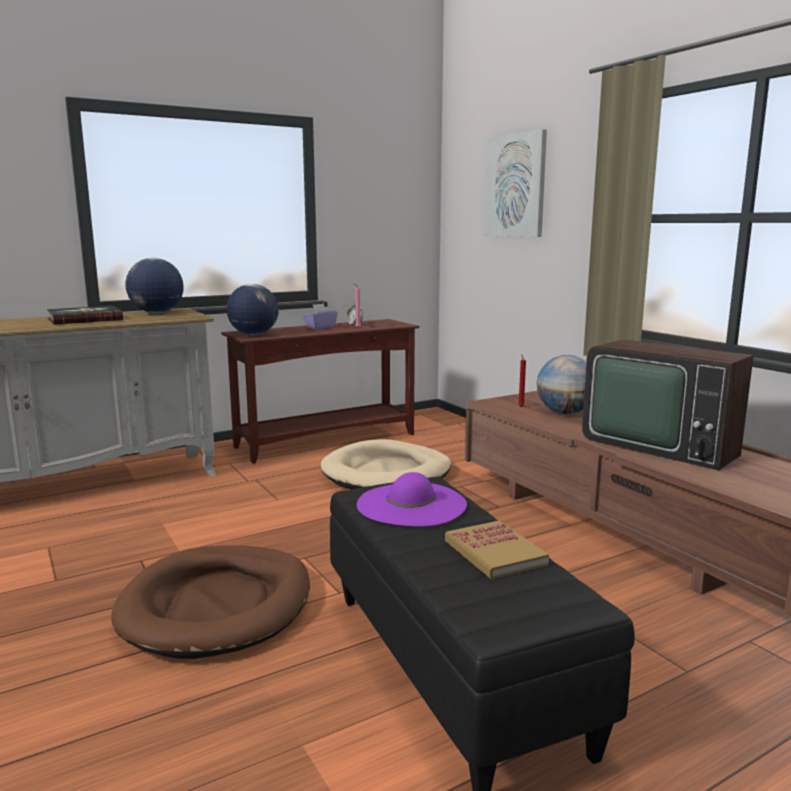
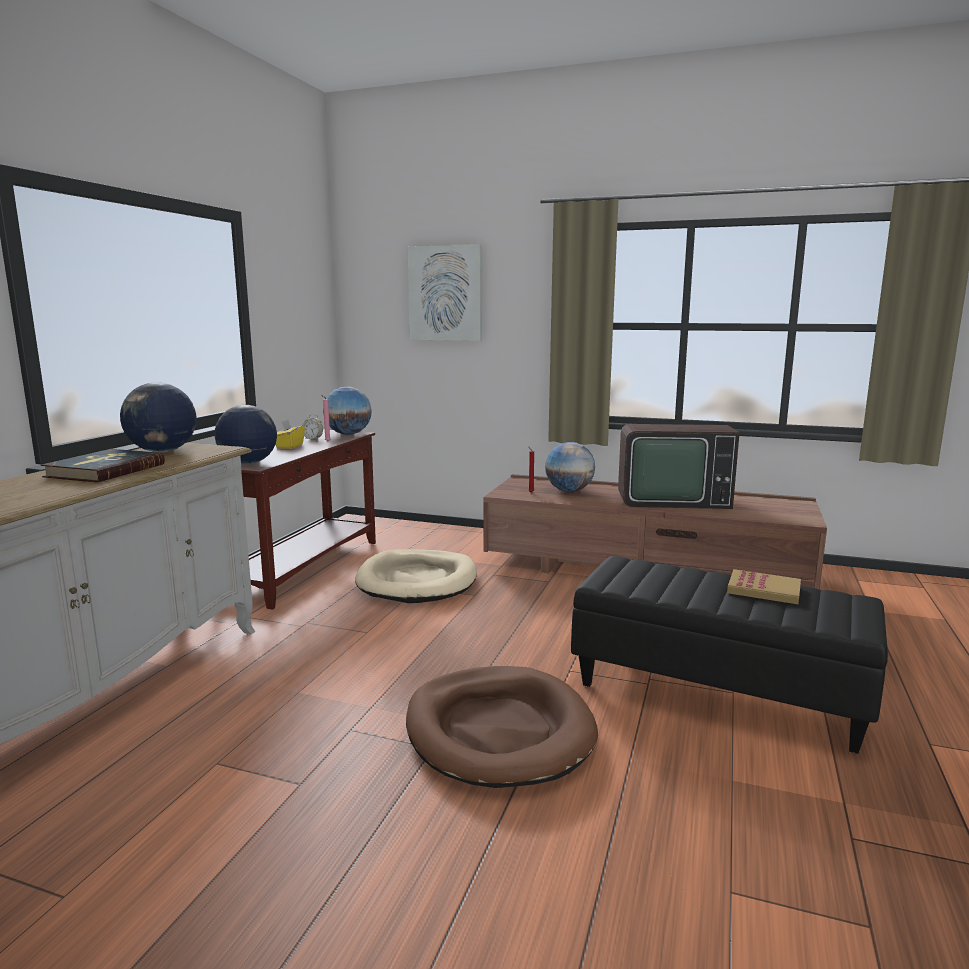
camera: 40 degrees left, 0 degrees up
purple tissue box [303,303,337,329] -> yellow tissue box [275,420,305,449]
purple hat [357,472,467,526] -> none
none -> globe [323,387,372,435]

